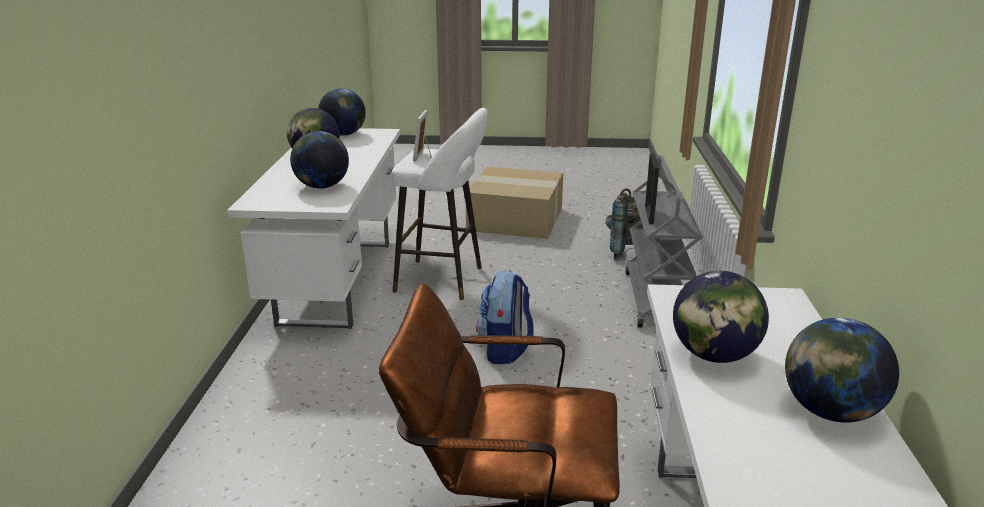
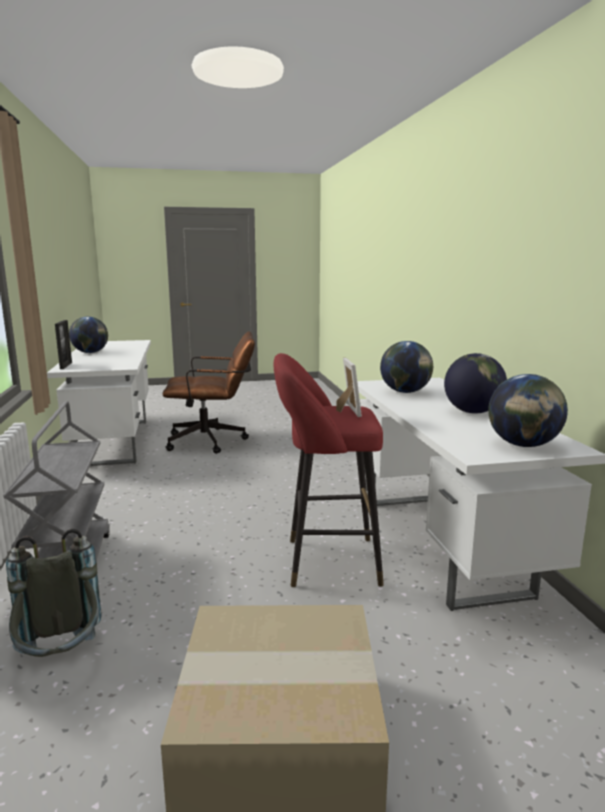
camera: 165 degrees right, 10 degrees down
white stool [392,108,488,300] -> red stool [273,353,384,587]
backpack [476,270,534,364] -> none
picture frame [645,153,659,224] -> picture frame moved to [55,320,72,369]
globe [673,271,769,363] -> none

